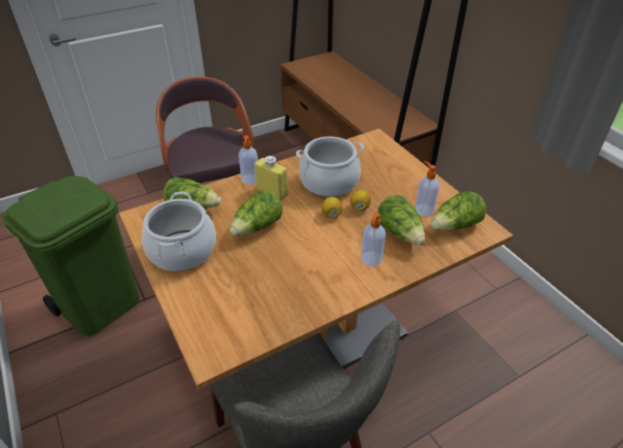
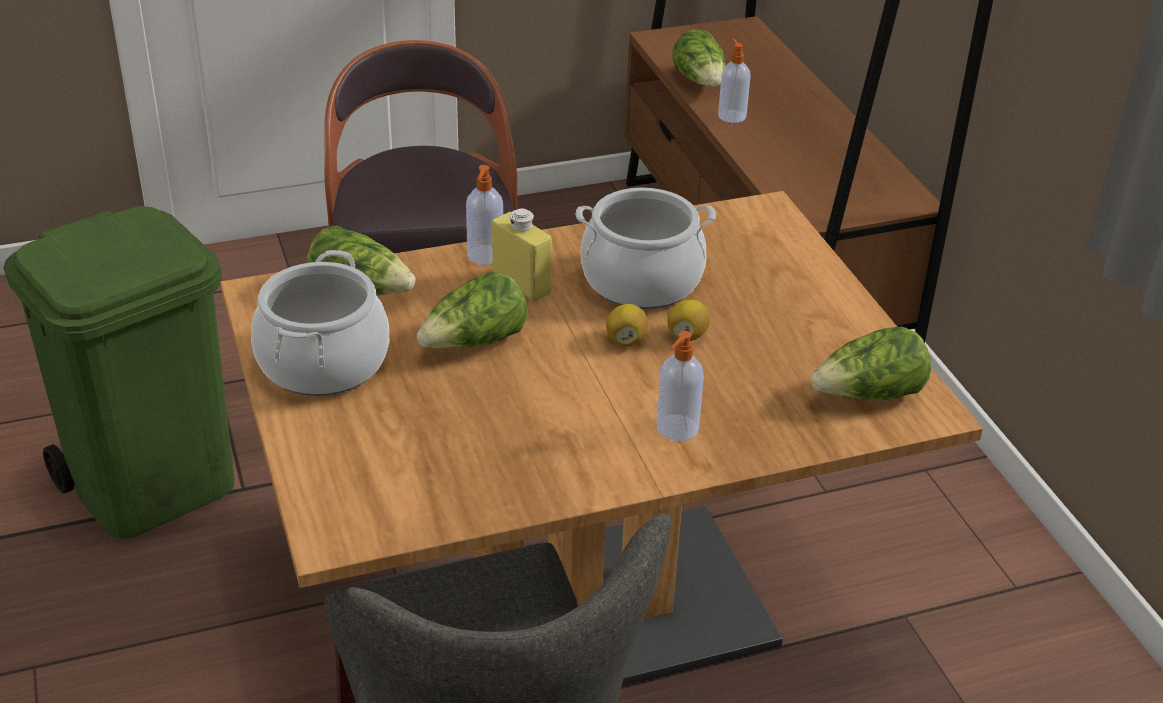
camera: 10 degrees right, 5 degrees down
lettuce [377,195,425,245] -> lettuce moved to [672,29,726,87]
soap dispenser [415,161,439,216] -> soap dispenser moved to [718,38,751,123]

